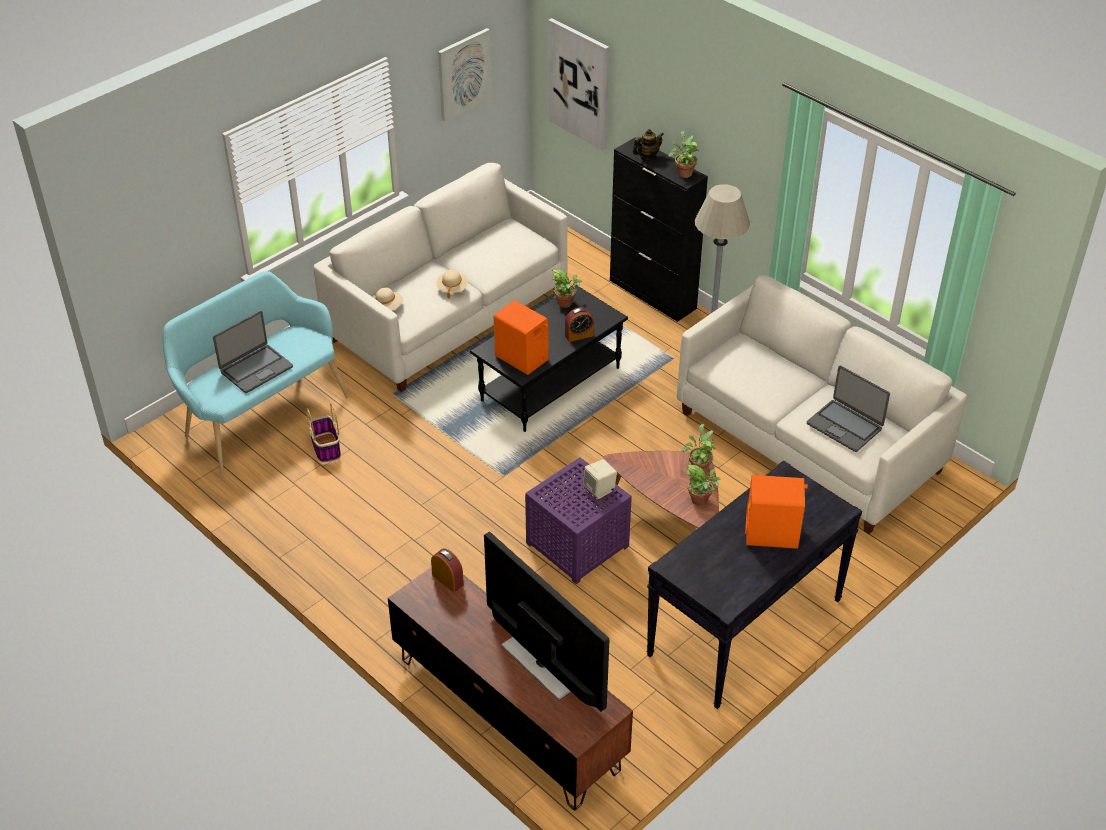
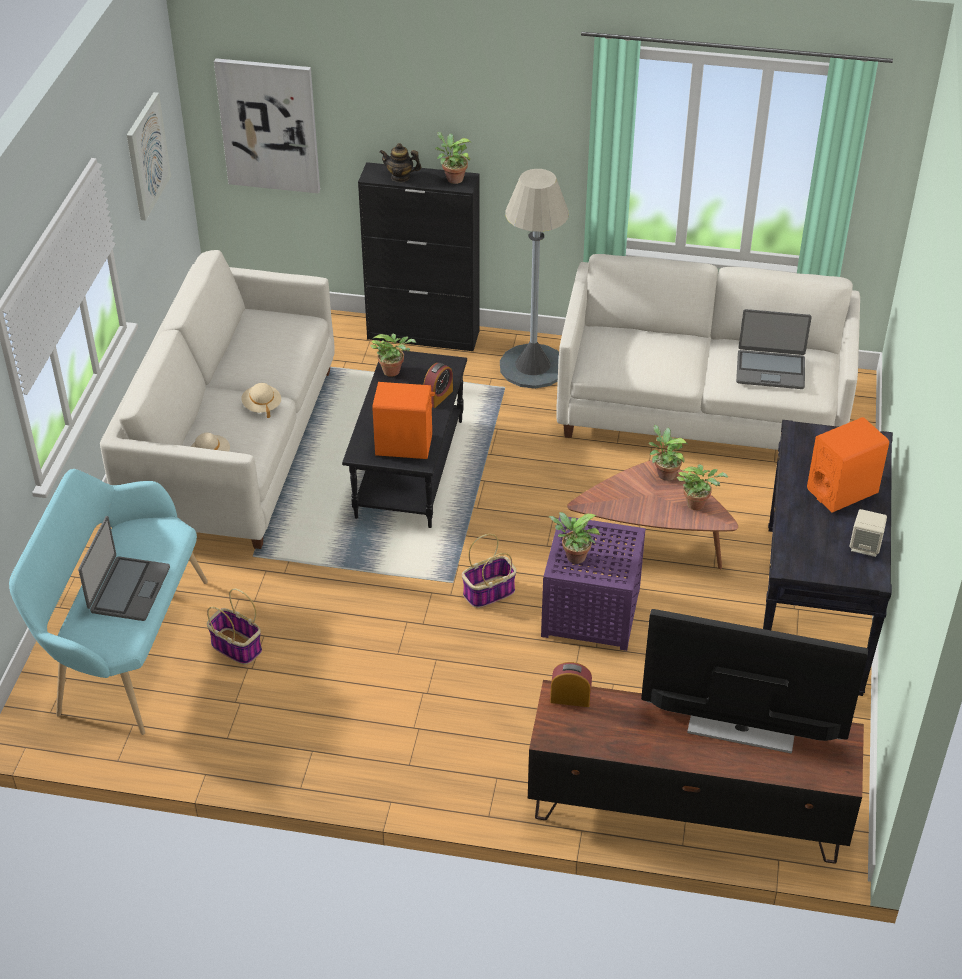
camera: 35 degrees left, 0 degrees up
beige speaker [583,459,617,499] -> beige speaker moved to [850,509,887,557]
teapot [632,129,664,161] -> teapot turned 105 degrees counterclockwise [380,143,421,182]
none -> basket [462,534,517,608]
none -> potted plant [549,512,601,564]

